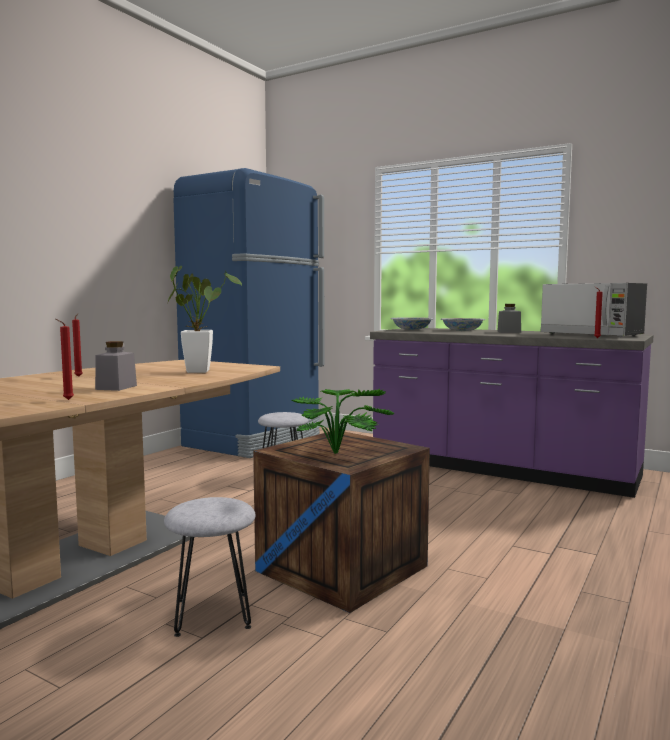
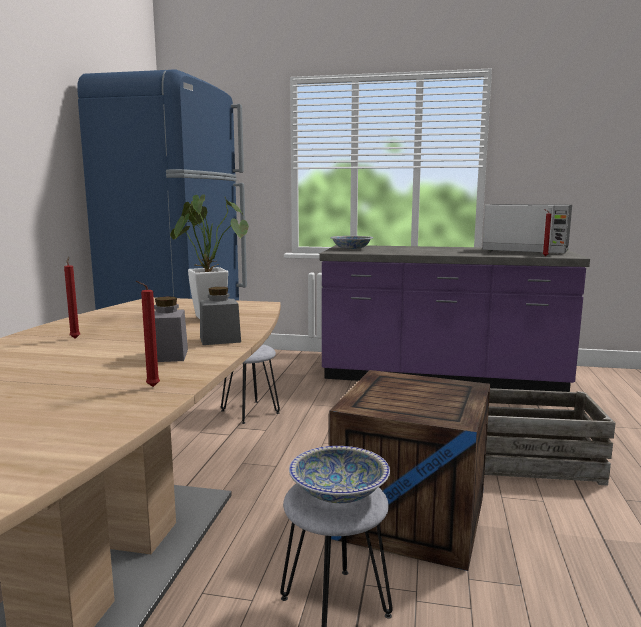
camera: 20 degrees left, 5 degrees up
potted plant [291,389,395,454] -> none
bowl [441,318,486,331] -> bowl moved to [289,446,390,503]
grey jar [497,304,521,333] -> grey jar moved to [200,287,241,345]
none -> crate [484,388,615,485]

